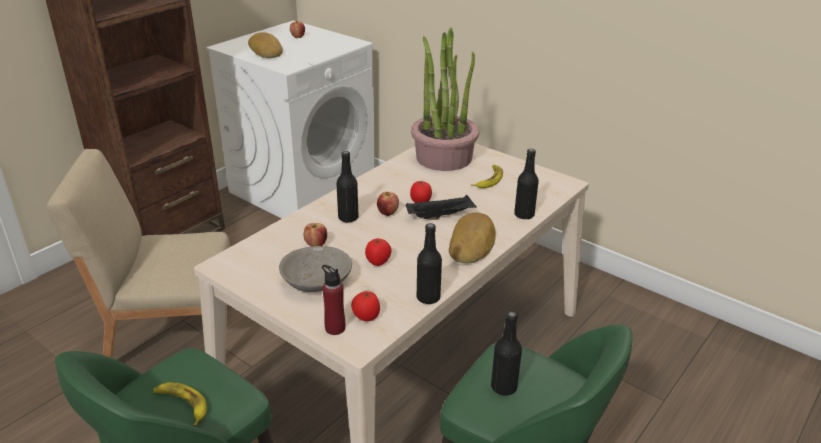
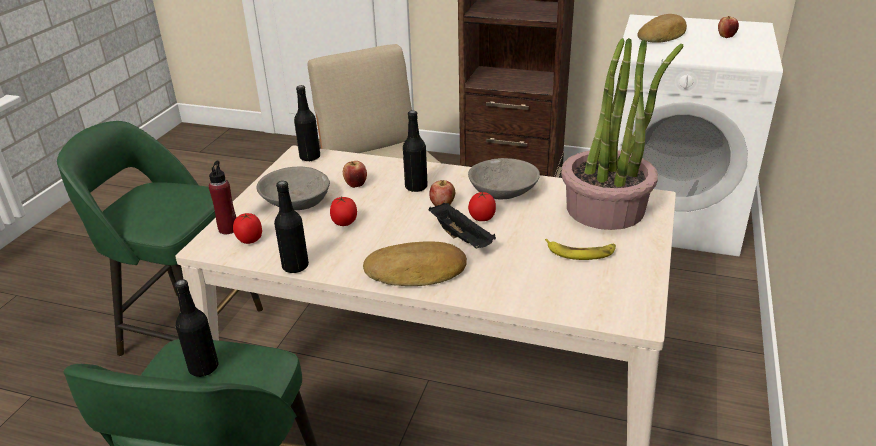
camera: 70 degrees right, 0 degrees up
banana [153,382,207,426] -> none
black bottle [514,149,539,220] -> black bottle moved to [294,85,320,162]
none -> grey bowl [468,158,540,200]

